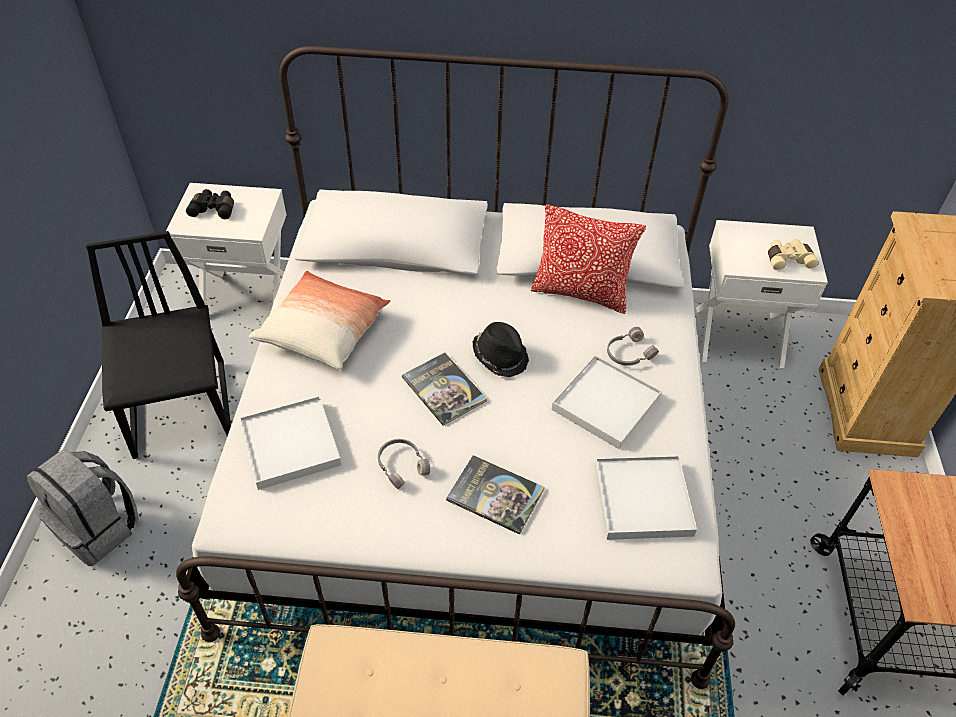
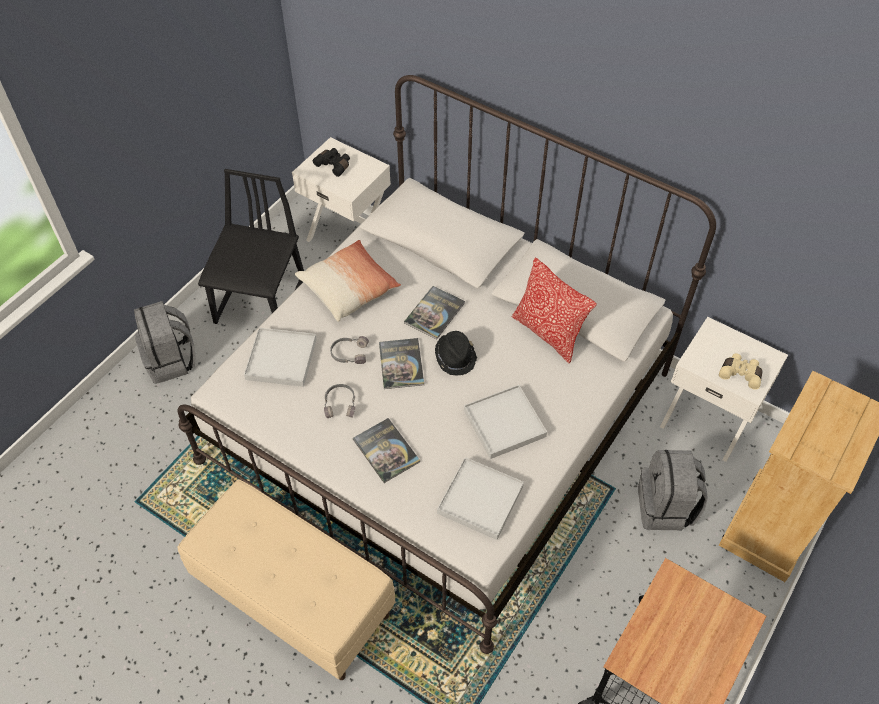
camera: 30 degrees right, 5 degrees up
grey headphones [607,327,659,366] -> grey headphones moved to [330,336,369,364]
none -> book [404,286,465,339]
none -> grey backpack [638,450,708,530]

